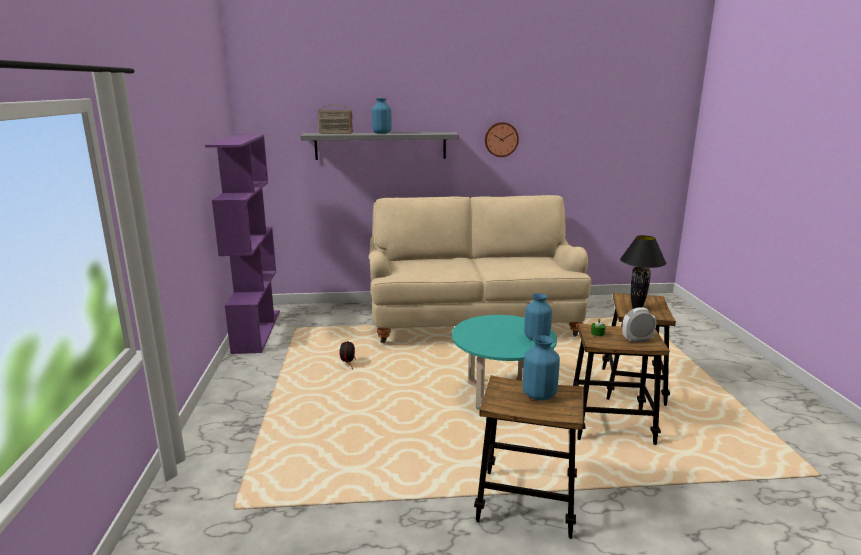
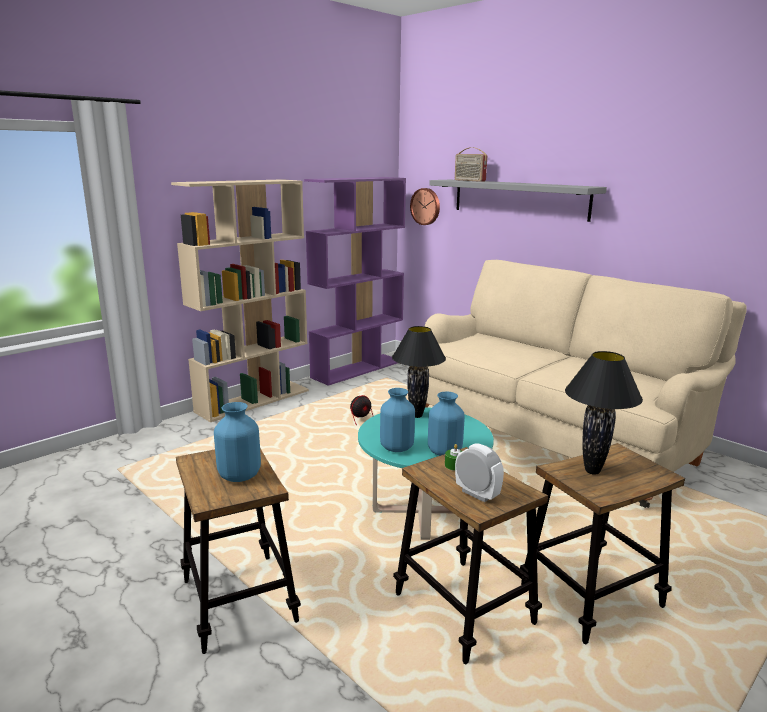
camera: 50 degrees right, 0 degrees up
blue vase [372,98,392,134] -> blue vase moved to [380,388,415,452]
wall clock [485,122,519,157] -> wall clock moved to [410,188,440,225]
none -> beige bookcase [171,179,309,422]
none -> black table lamp [392,326,446,418]

